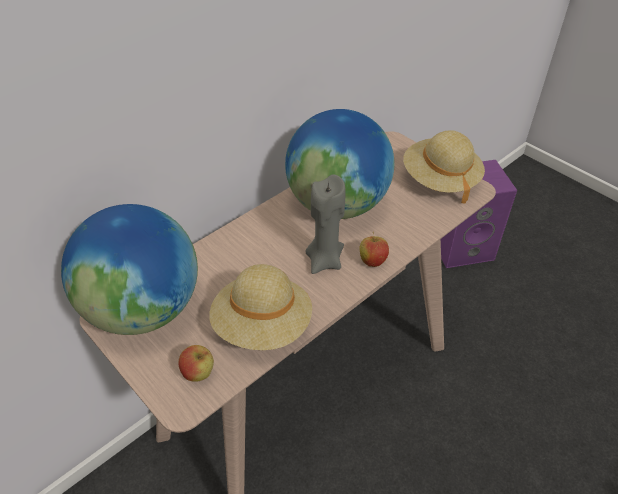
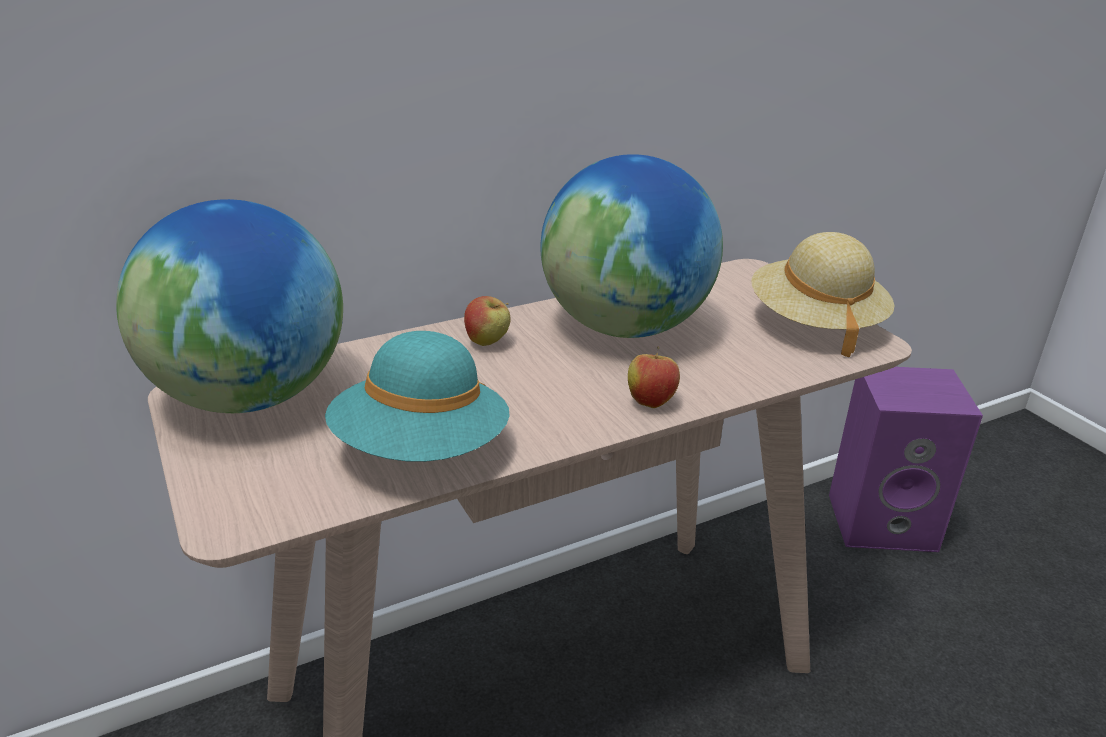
camera: 15 degrees right, 15 degrees down
apple [179,345,214,381] -> apple moved to [464,296,511,346]
beige hat [209,264,312,350] -> turquoise hat [325,331,509,462]
grey candle [305,174,346,274] -> none

